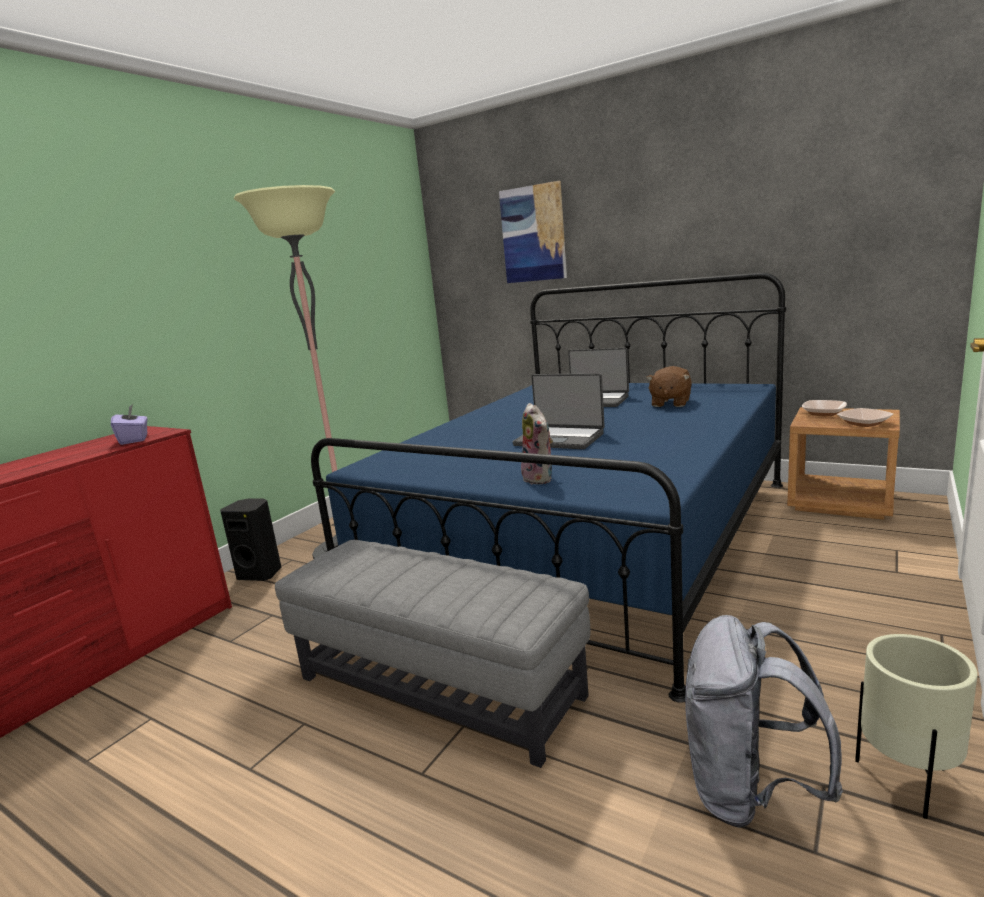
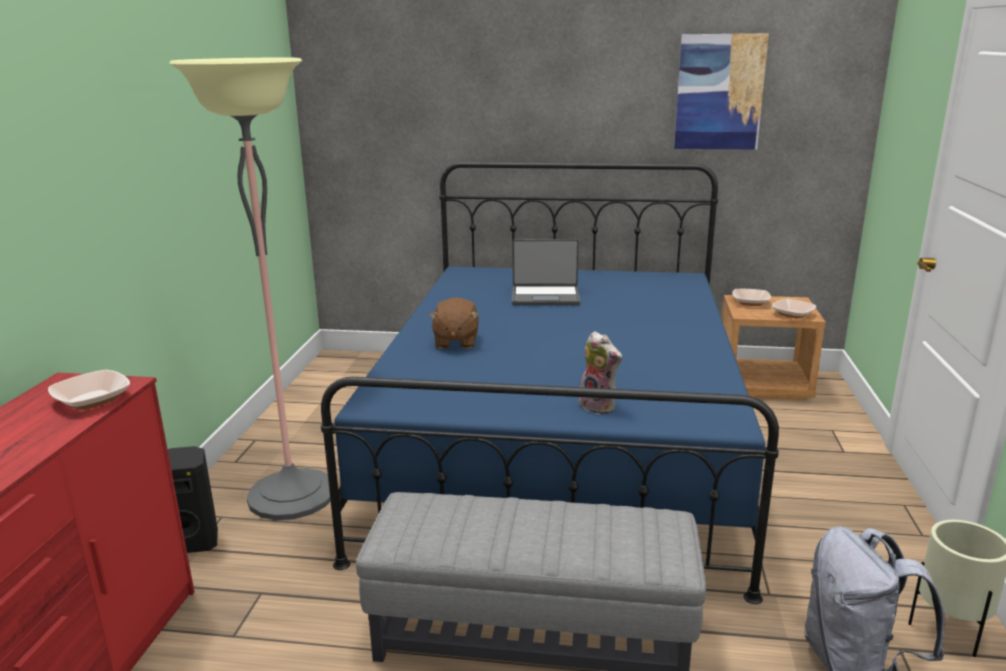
camera: 25 degrees left, 5 degrees up
purple tissue box [111,404,148,445] -> bowl [48,370,130,410]
picture [499,181,567,283] -> picture moved to [674,33,769,149]
laptop [513,373,605,449] -> none
brown plush toy [646,366,692,407] -> brown plush toy moved to [429,298,479,349]

